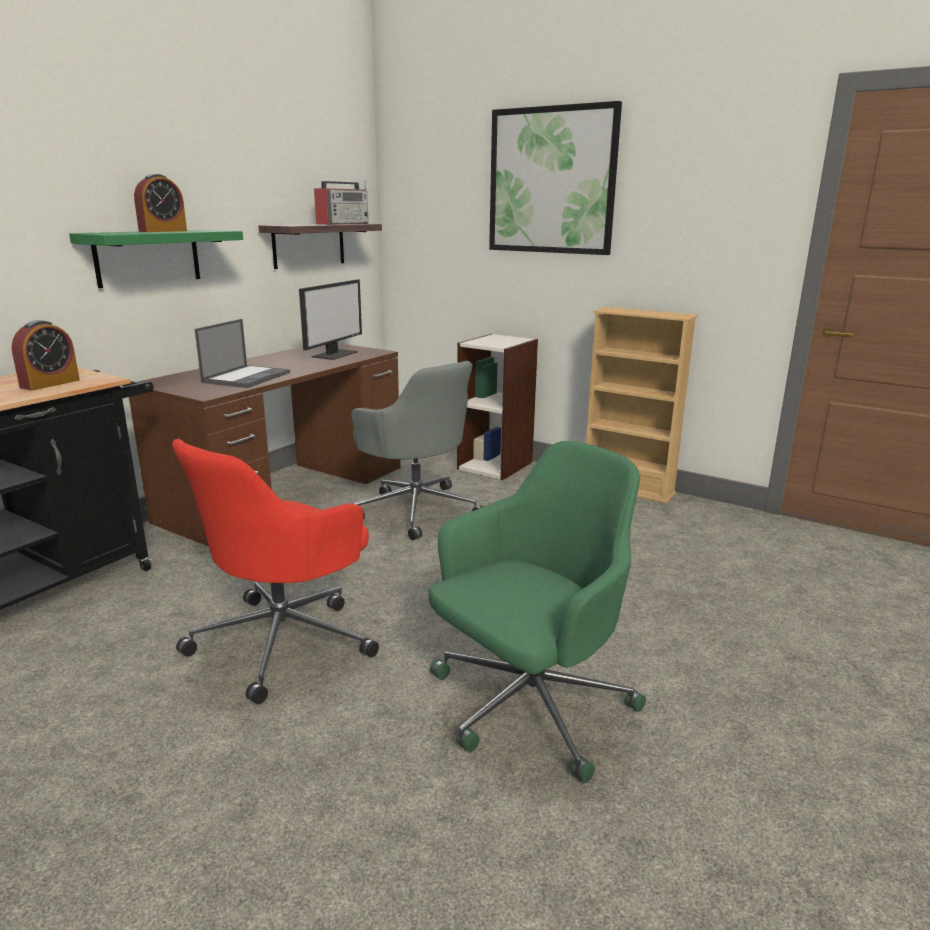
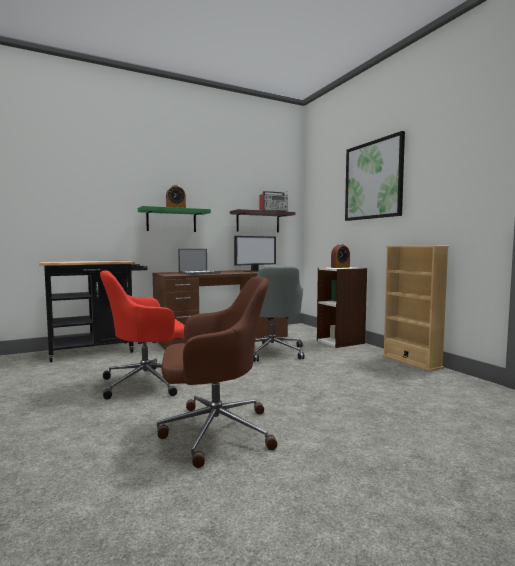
camera: 30 degrees right, 15 degrees down
alarm clock [12,320,80,391] -> alarm clock moved to [331,244,350,268]
green office chair [428,441,646,783] -> brown office chair [157,277,277,468]

